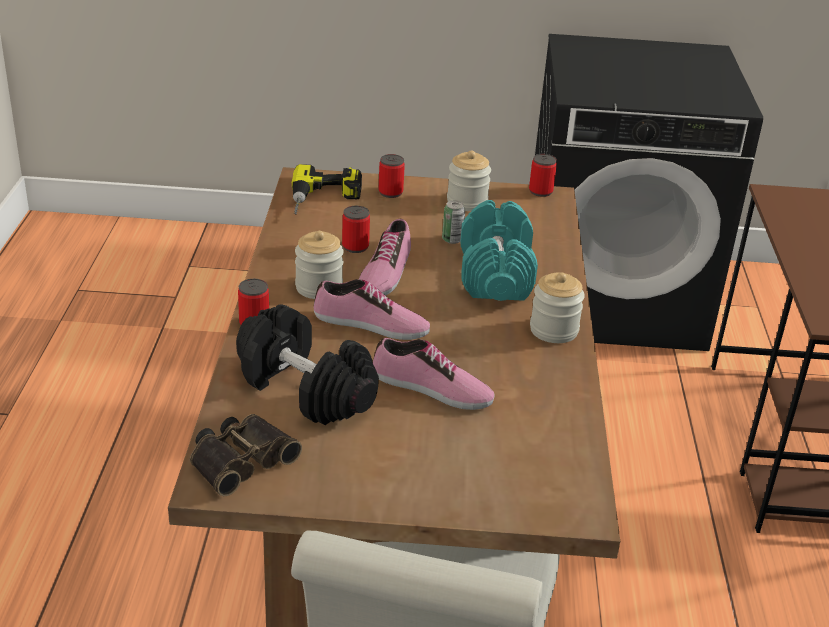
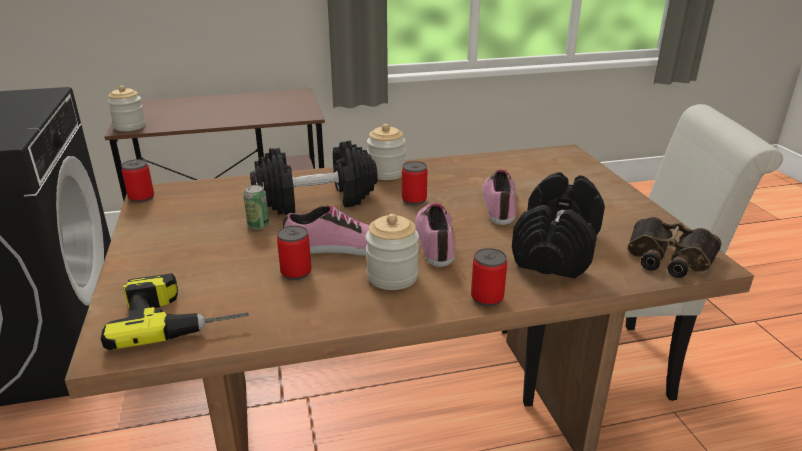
camera: 105 degrees left, 5 degrees down
can [379,154,405,198] -> can moved to [402,161,427,205]
jar [447,150,491,211] -> jar moved to [107,86,146,131]
turquoise dumbbell [461,200,538,301] -> black dumbbell [250,140,378,215]

